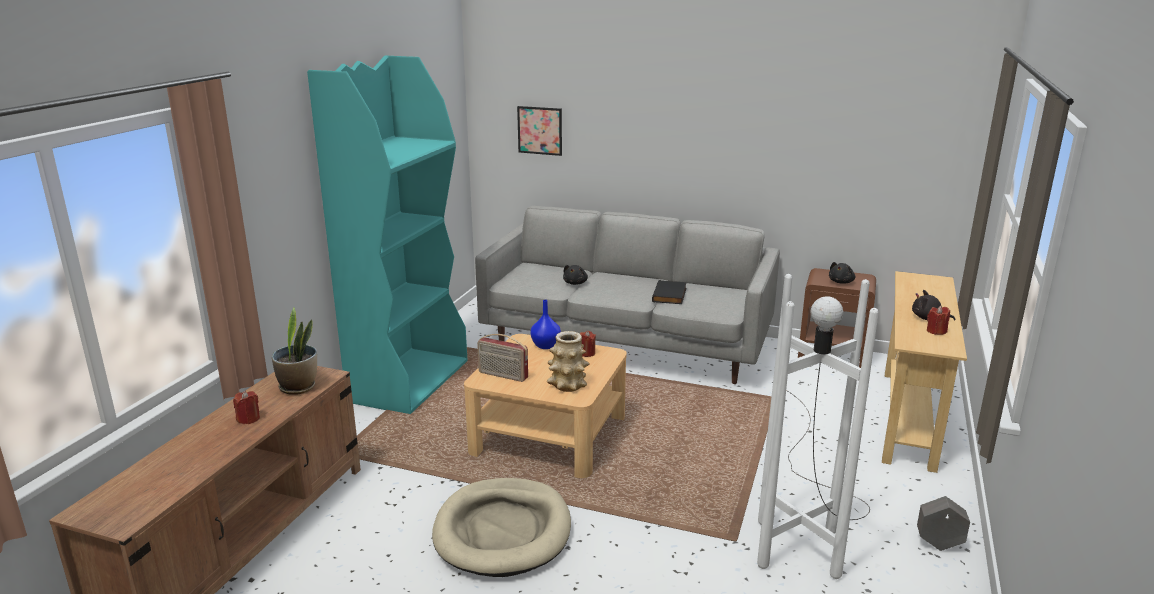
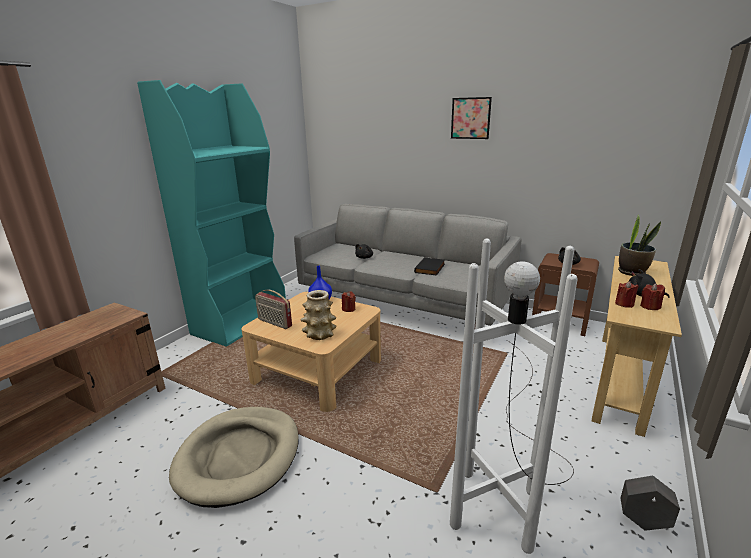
camera: 10 degrees right, 0 degrees up
red candle [233,391,260,424] -> red candle moved to [615,281,639,308]
potted plant [272,308,317,395] -> potted plant moved to [618,215,661,276]
picture [517,106,562,156] -> picture moved to [451,97,492,139]

